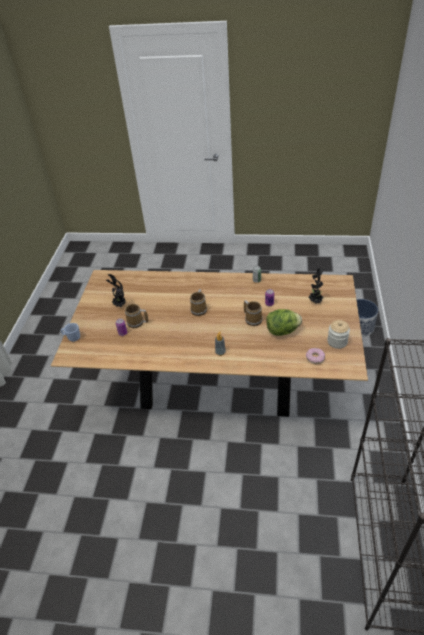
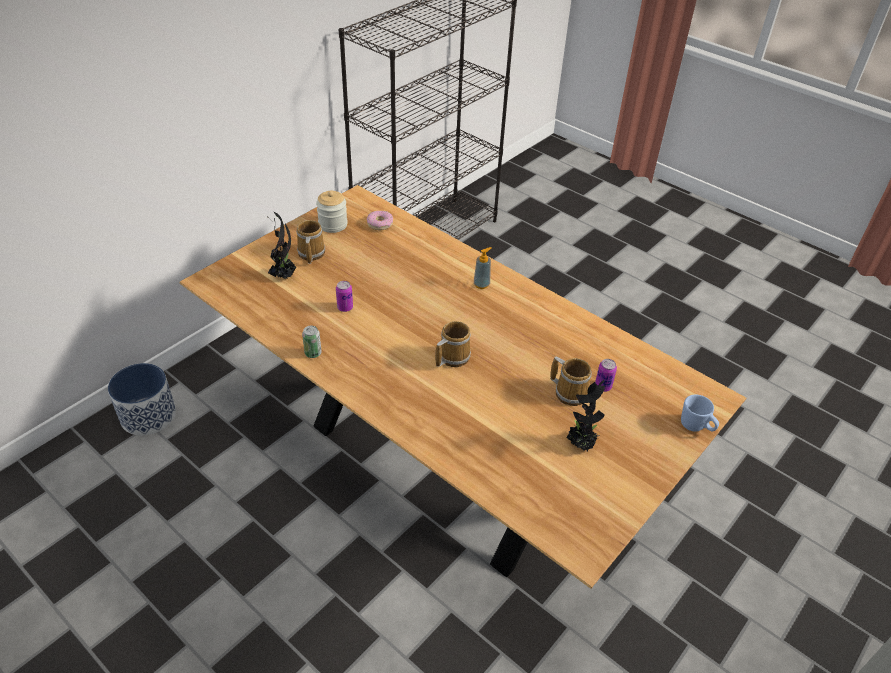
camera: 150 degrees left, 0 degrees up
mug [244,300,263,326] -> mug moved to [296,220,325,264]
lettuce [266,309,302,336] -> none

